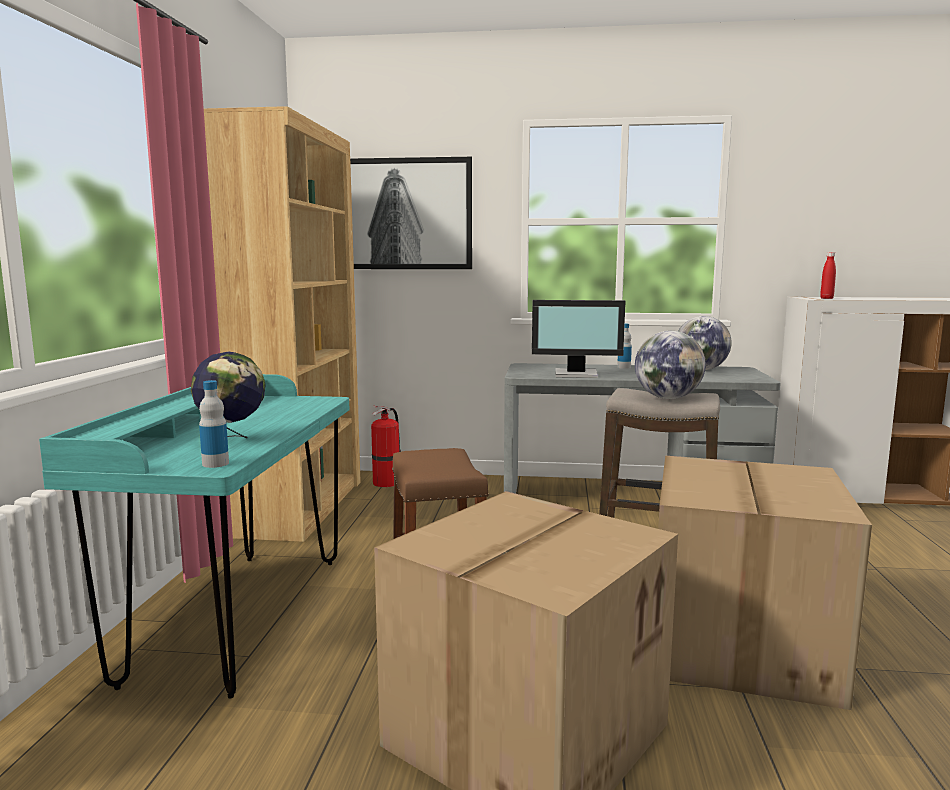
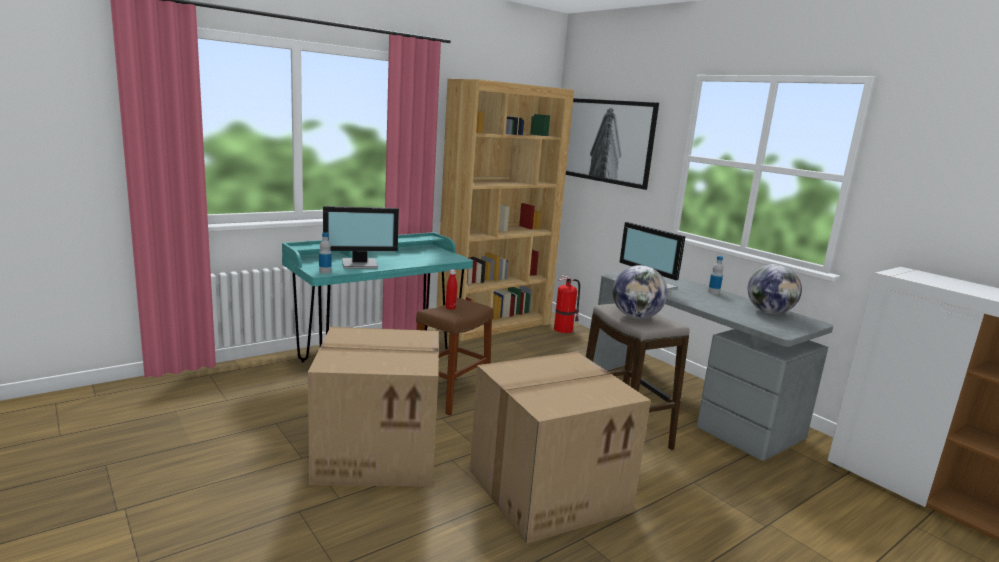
camera: 45 degrees right, 5 degrees up
globe [191,352,266,438] -> monitor [323,206,399,269]
red bottle [820,252,836,299] -> red bottle moved to [446,269,457,310]

